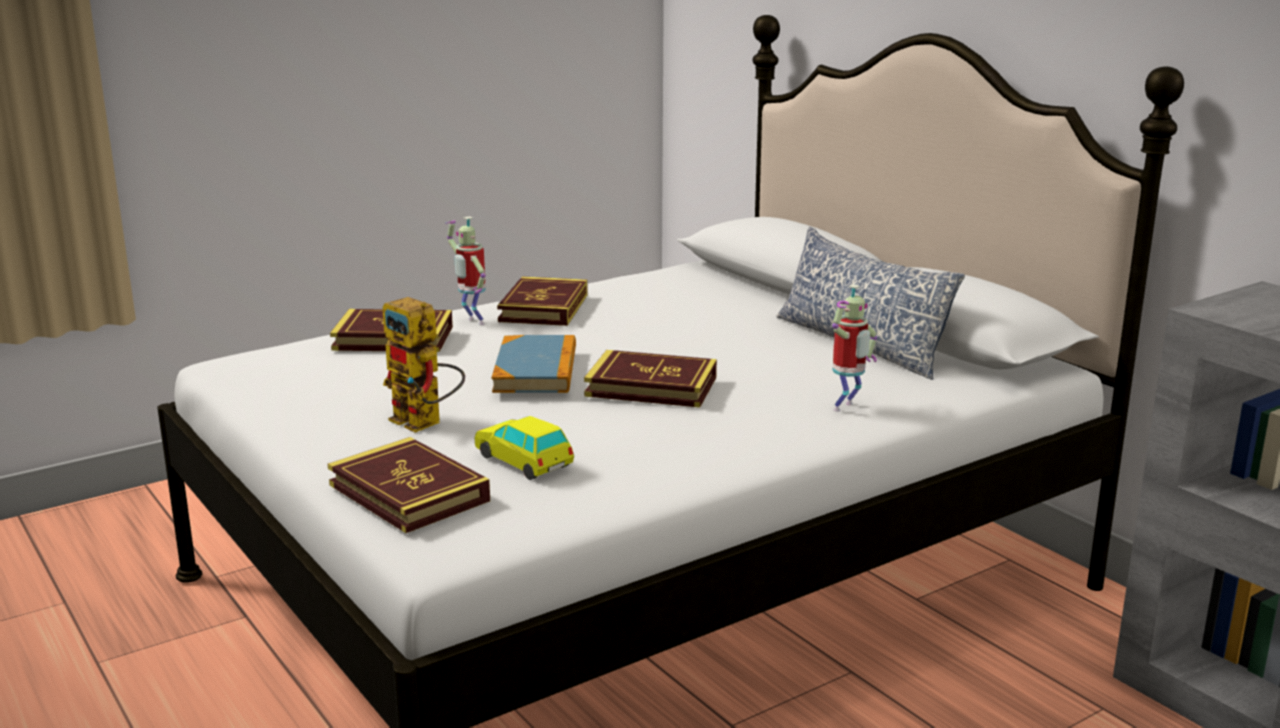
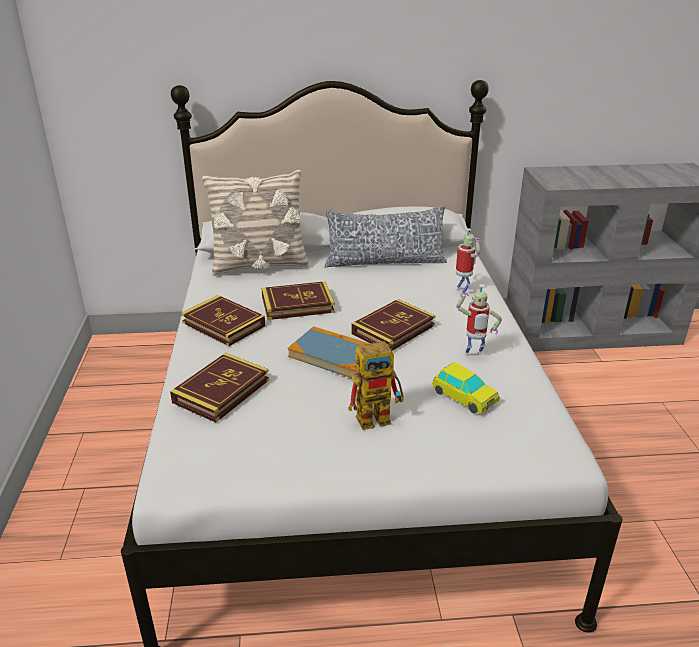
camera: 60 degrees left, 10 degrees up
book [328,437,490,533] -> book moved to [262,281,334,320]
toy robot [445,216,486,325] -> toy robot moved to [456,284,502,356]
toy car [475,416,574,480] -> toy car turned 120 degrees counterclockwise [432,362,499,414]
none -> beige pillow [202,170,309,276]

